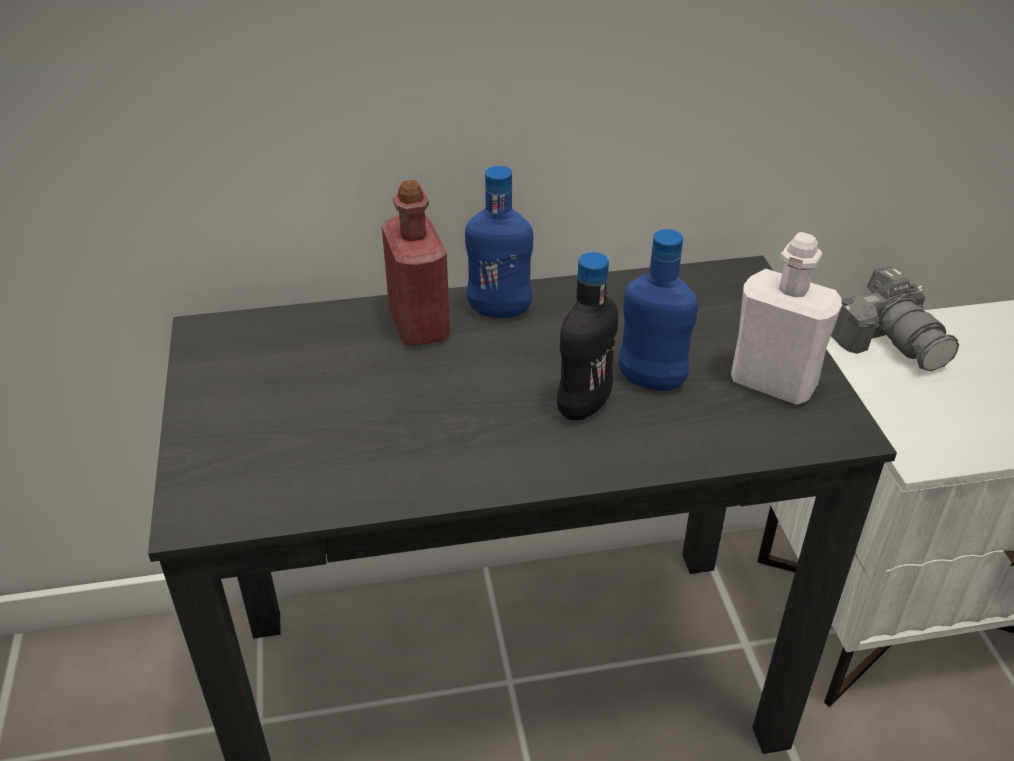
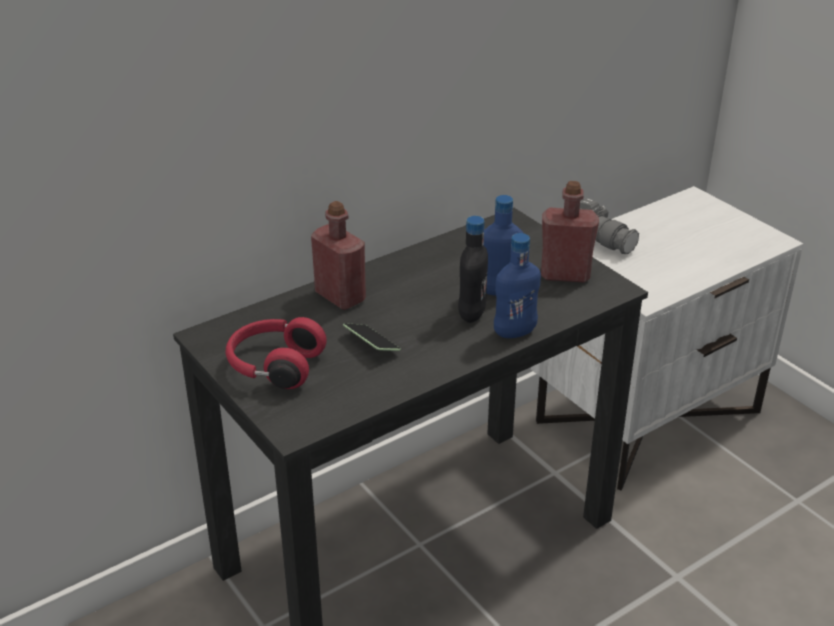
camera: 25 degrees left, 5 degrees down
blue bottle [465,166,533,318] -> blue bottle moved to [494,233,541,338]
white bottle [731,232,842,405] -> red bottle [541,181,599,283]
none -> red headphones [226,317,327,389]
none -> phone [343,323,401,351]

